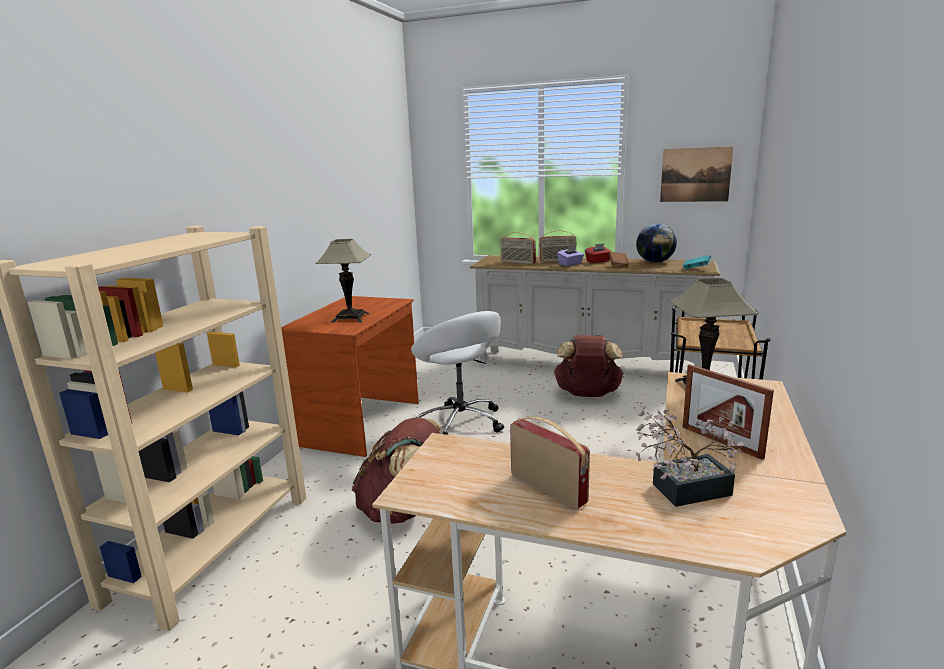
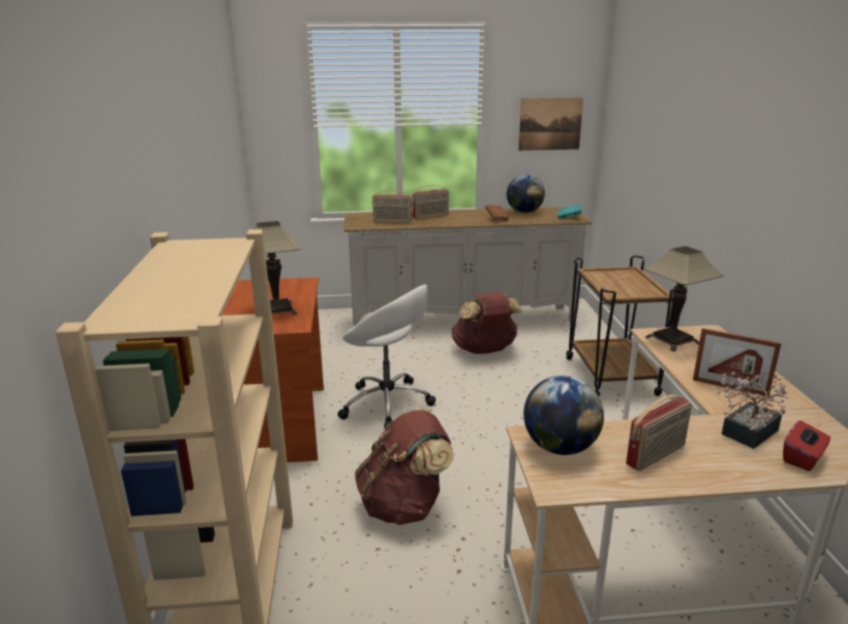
camera: 25 degrees left, 5 degrees up
radio [510,417,590,510] -> radio turned 120 degrees clockwise [626,395,692,471]
purple tissue box [557,246,584,266] -> none
red tissue box [585,243,612,263] -> red tissue box moved to [783,421,831,471]
none -> globe [524,375,604,455]

